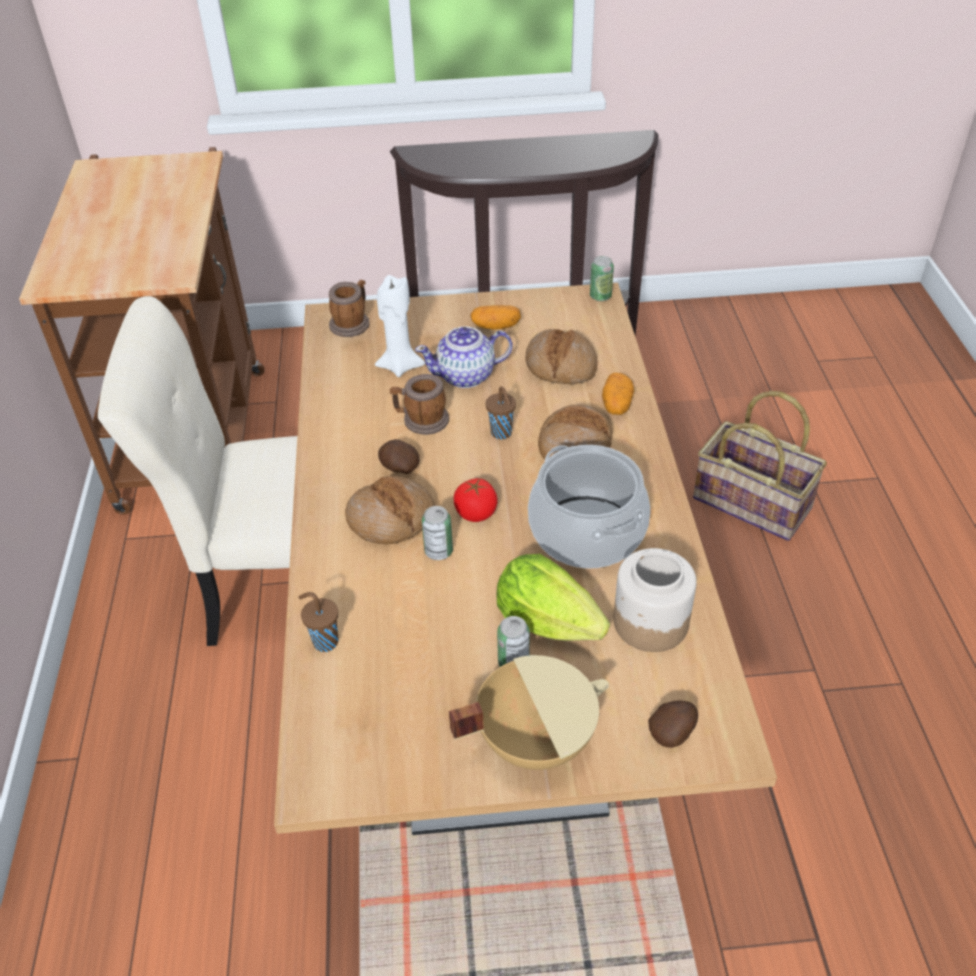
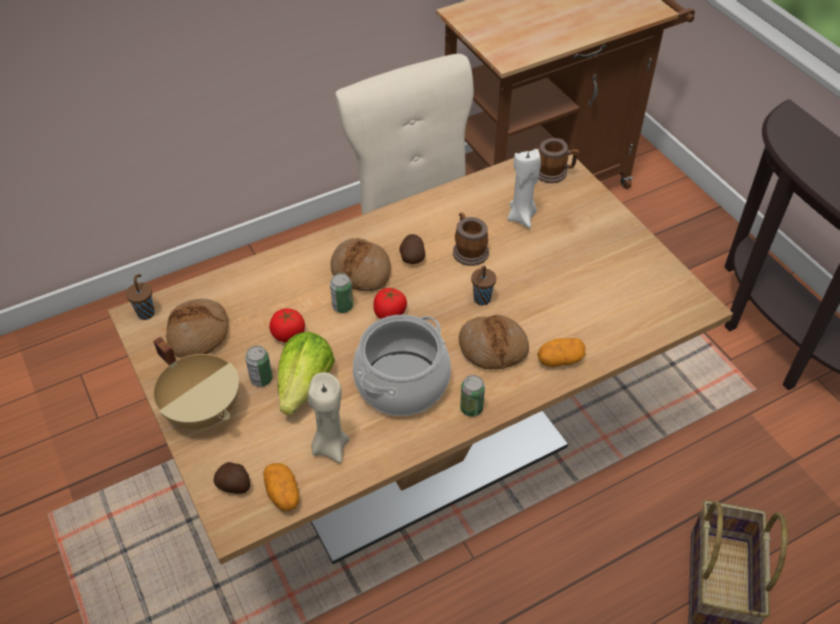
camera: 65 degrees right, 5 degrees up
brown cup [298,592,338,652] -> brown cup moved to [126,274,155,320]
teapot [415,326,512,388] -> none
potato [471,305,521,330] -> potato moved to [263,463,299,511]
bread [525,329,598,384] -> bread moved to [166,298,228,358]
can [590,256,614,301] -> can moved to [460,375,485,417]
jar [614,548,697,652] -> beige candle [308,372,349,463]
none -> tomato [269,308,305,342]

